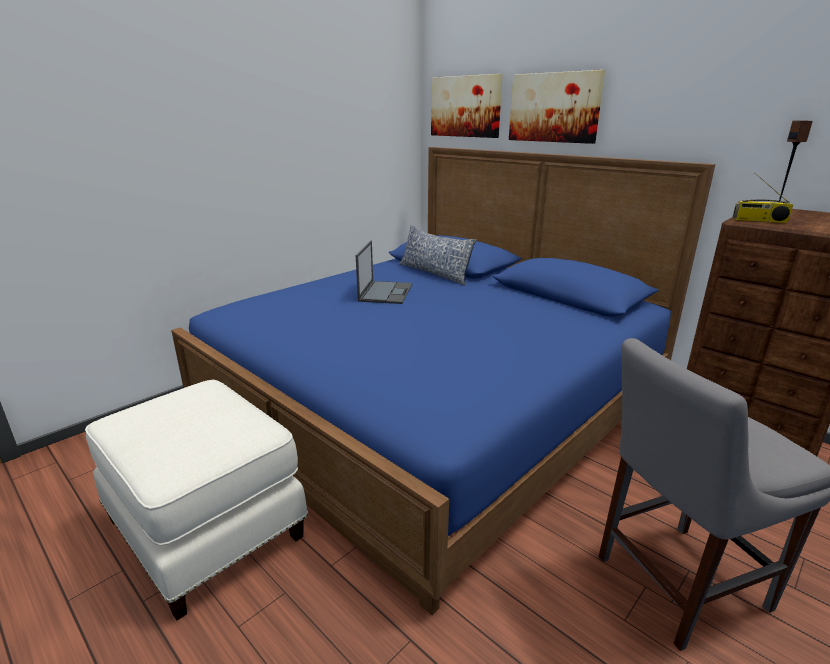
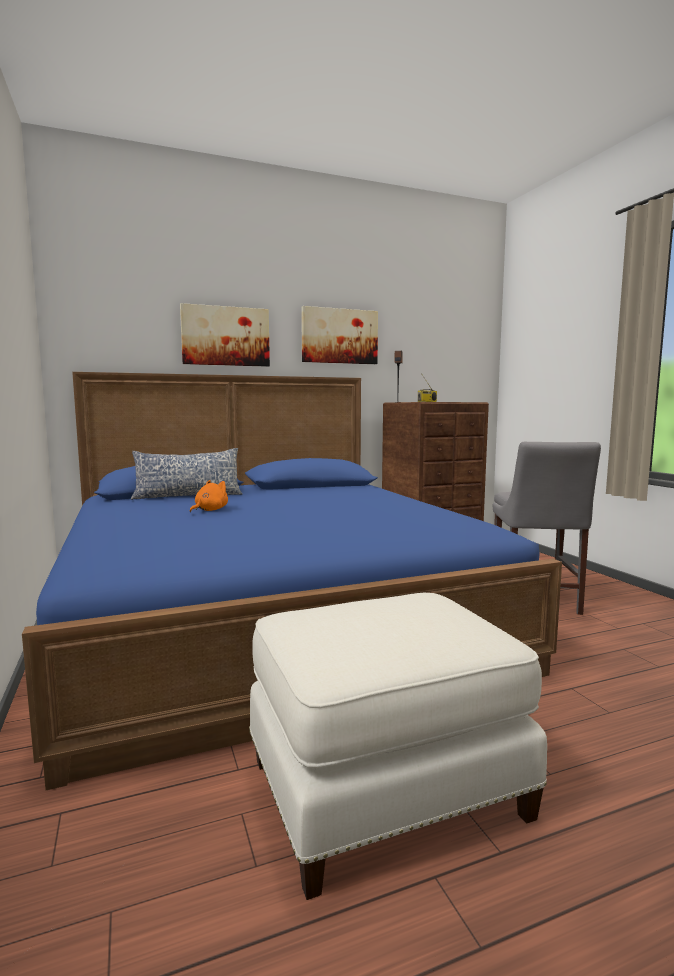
camera: 65 degrees left, 15 degrees down
laptop [356,241,412,304] -> orange plush toy [189,480,228,512]
picture [431,74,503,138] -> picture moved to [301,306,378,364]

